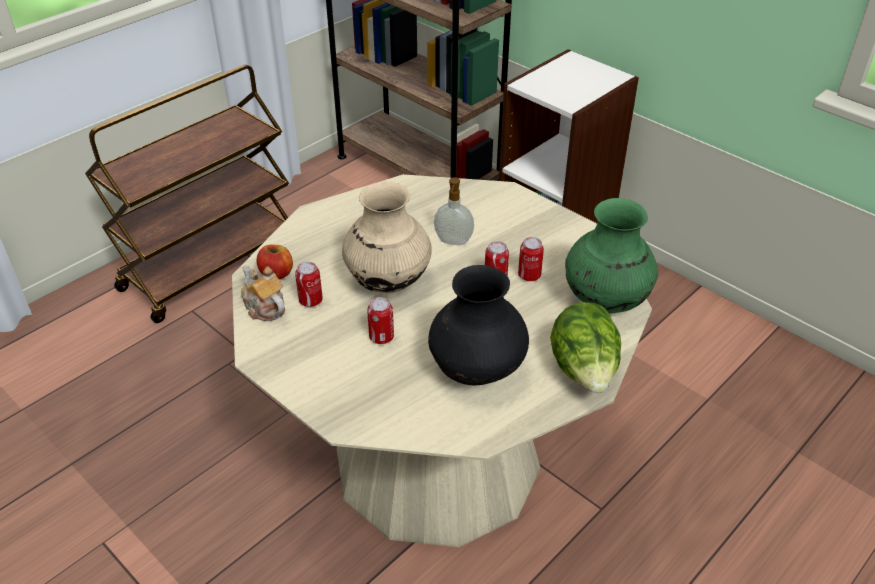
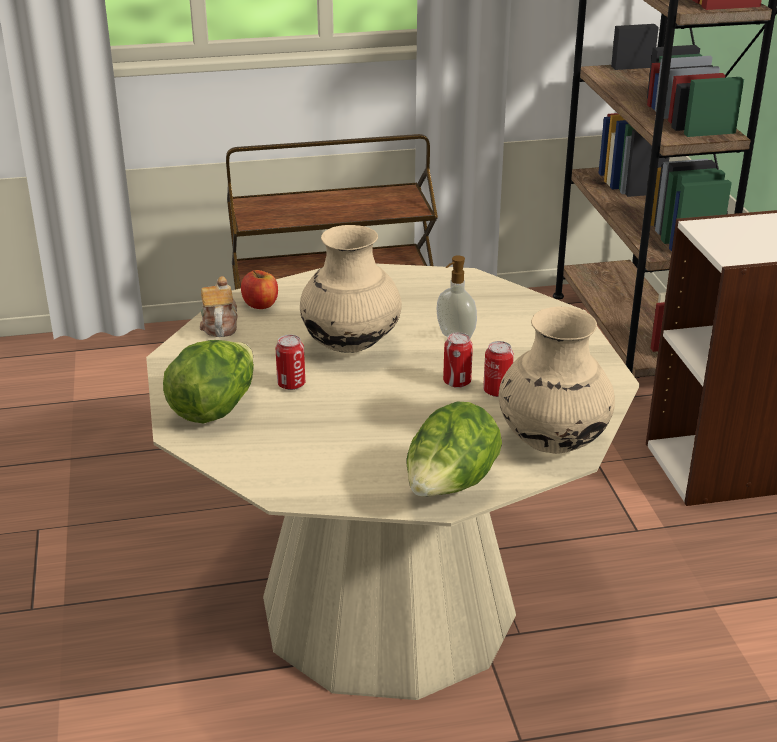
camera: 35 degrees right, 10 degrees down
can [295,261,323,307] -> none
black vase [428,265,529,385] -> none
green vase [565,198,658,313] -> beige vase [499,307,615,454]
none -> lettuce [163,340,254,424]

